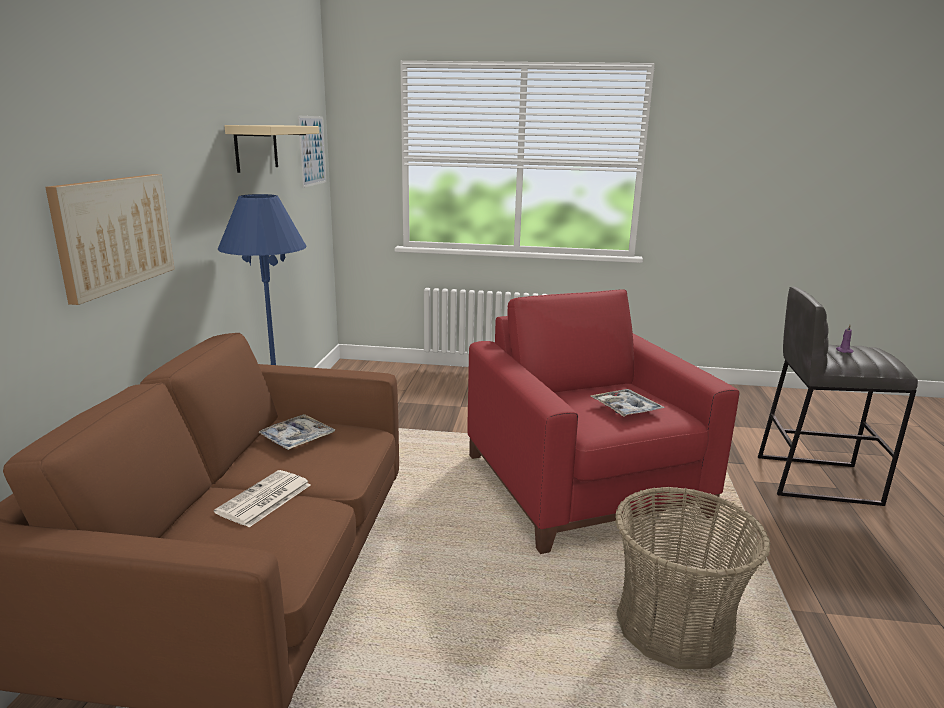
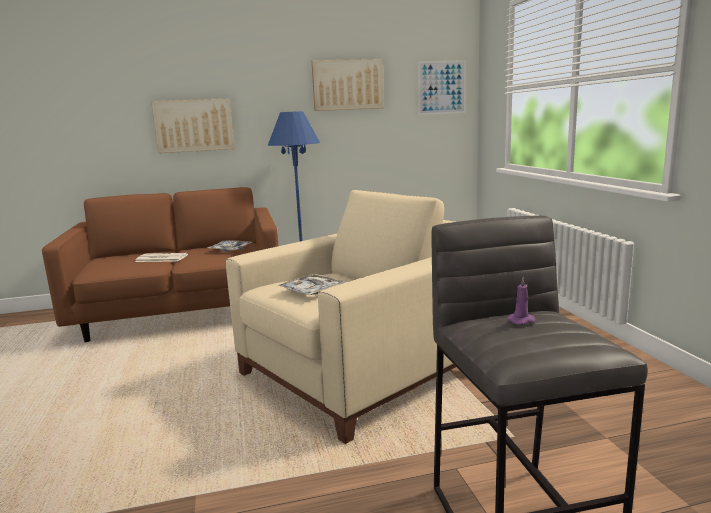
camera: 70 degrees right, 5 degrees down
beige shelf [224,125,319,173] -> picture [312,59,384,111]
red armchair [467,289,740,554] -> beige armchair [226,190,456,444]
basket [615,487,771,669] -> none

